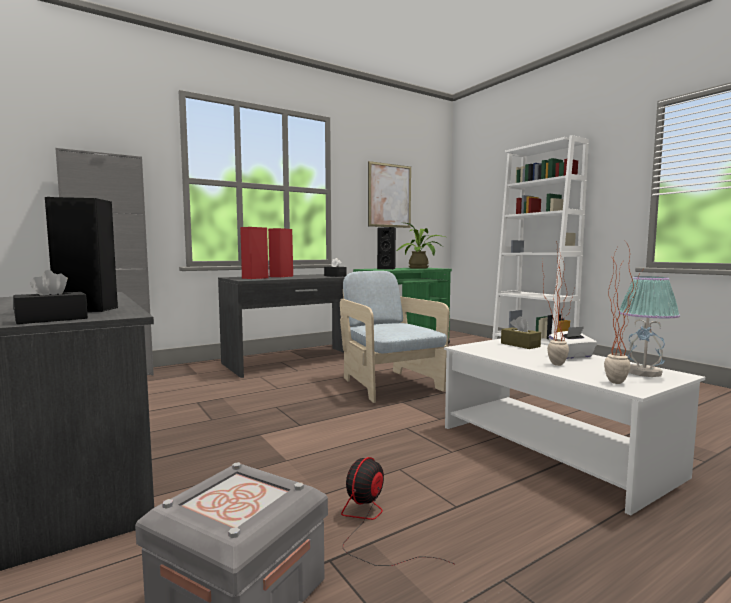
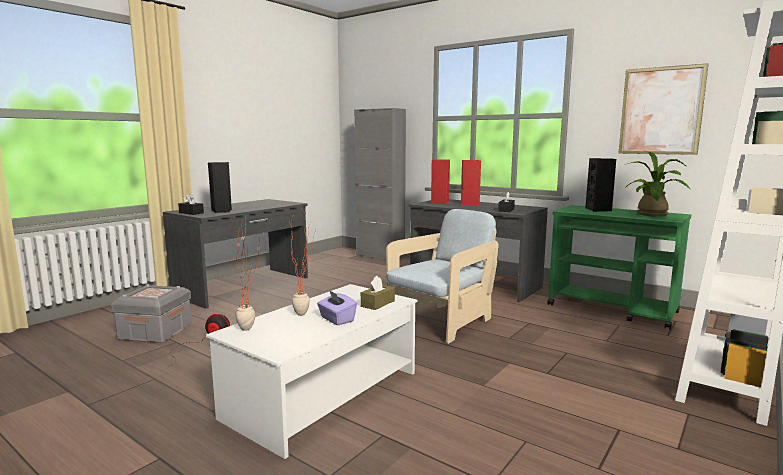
camera: 70 degrees right, 5 degrees up
white tissue box [549,327,597,359] -> purple tissue box [317,290,357,325]
table lamp [618,276,680,377] -> none

